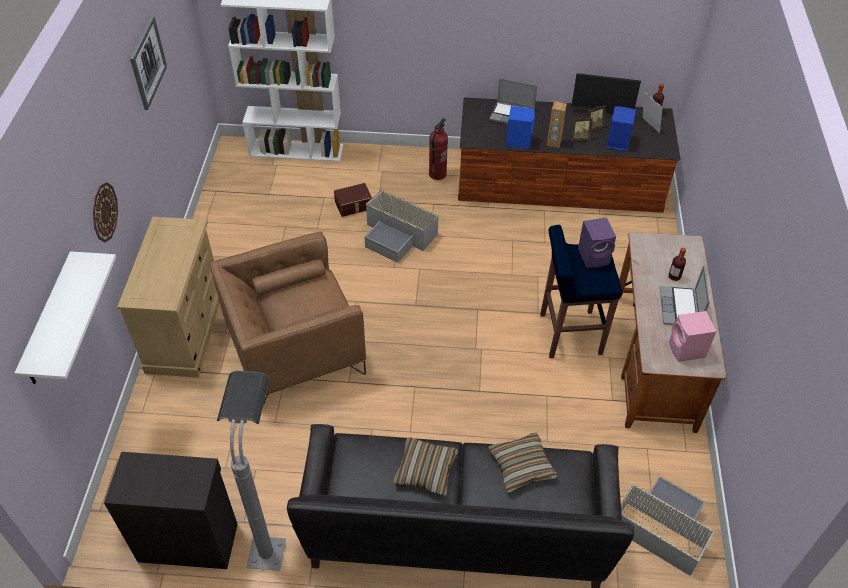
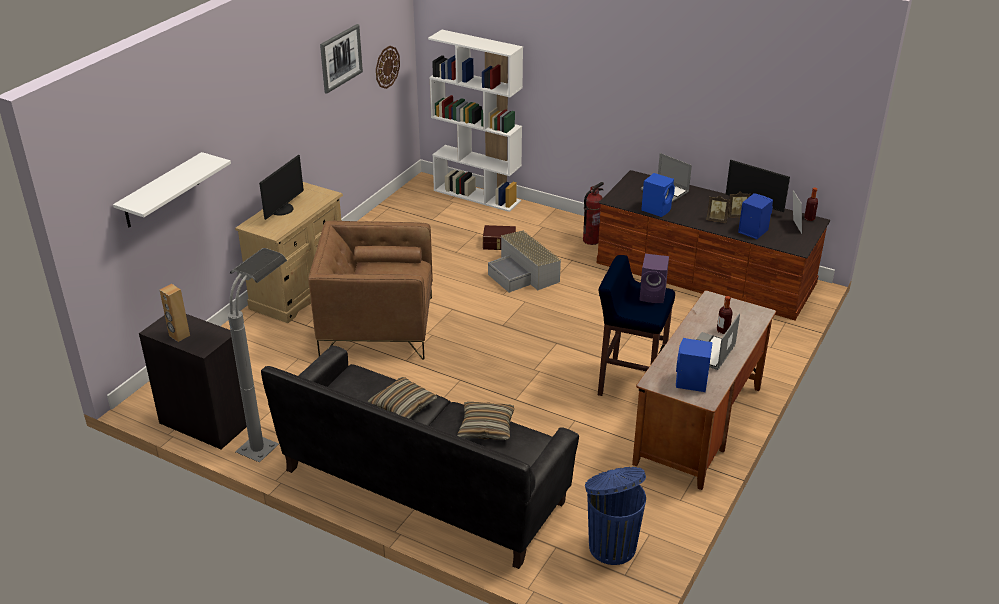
camera: 25 degrees right, 15 degrees down
wall clock [93,182,118,242] -> wall clock moved to [376,46,400,89]
brown speaker [547,101,567,148] -> brown speaker moved to [160,284,190,342]
grey storage box [621,476,715,576] -> blue trash can [585,467,646,565]
pink speaker [669,311,716,362] -> blue speaker [676,338,713,392]
none -> monitor [259,155,304,220]

